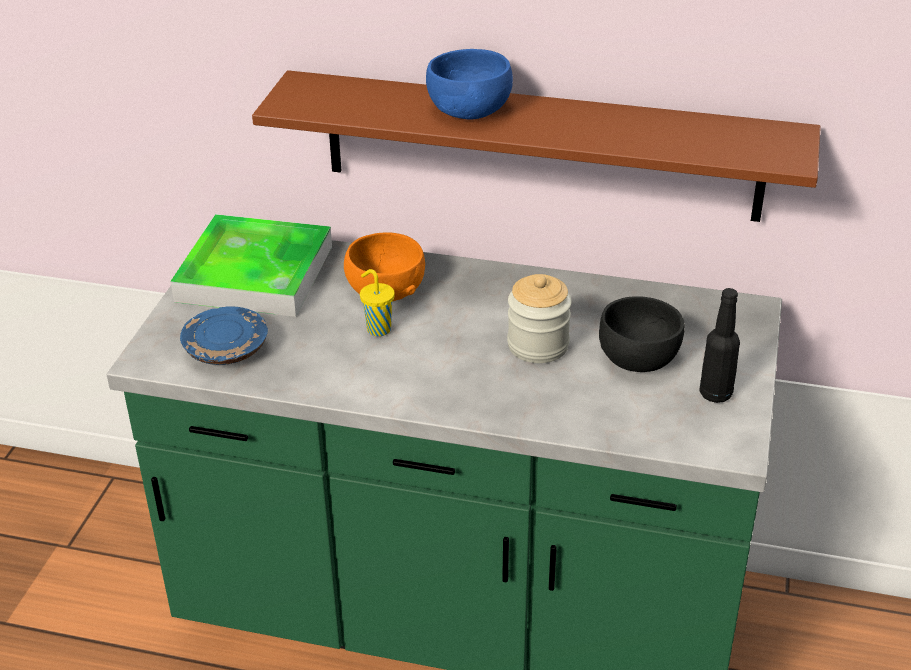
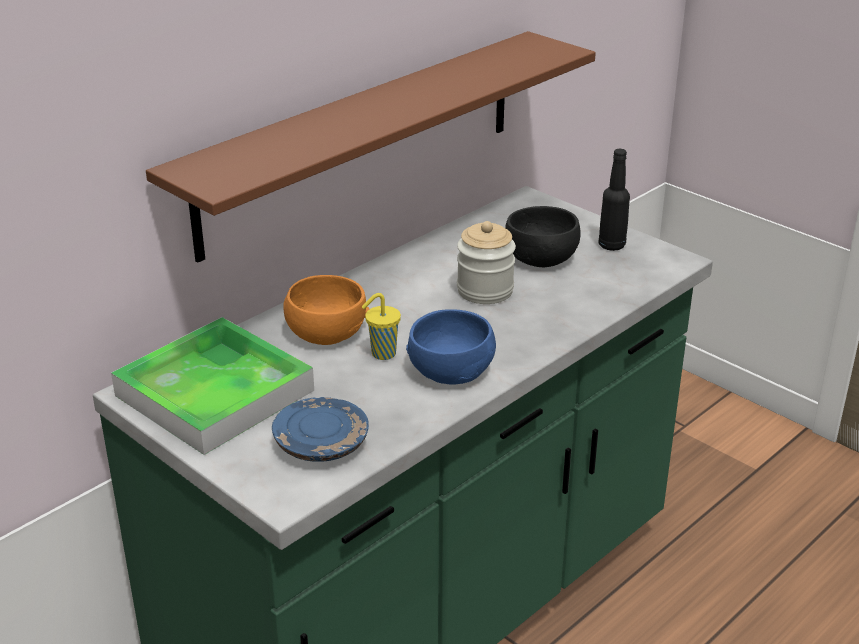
camera: 60 degrees left, 5 degrees down
blue bowl [426,49,513,119] -> blue bowl moved to [406,309,496,385]

